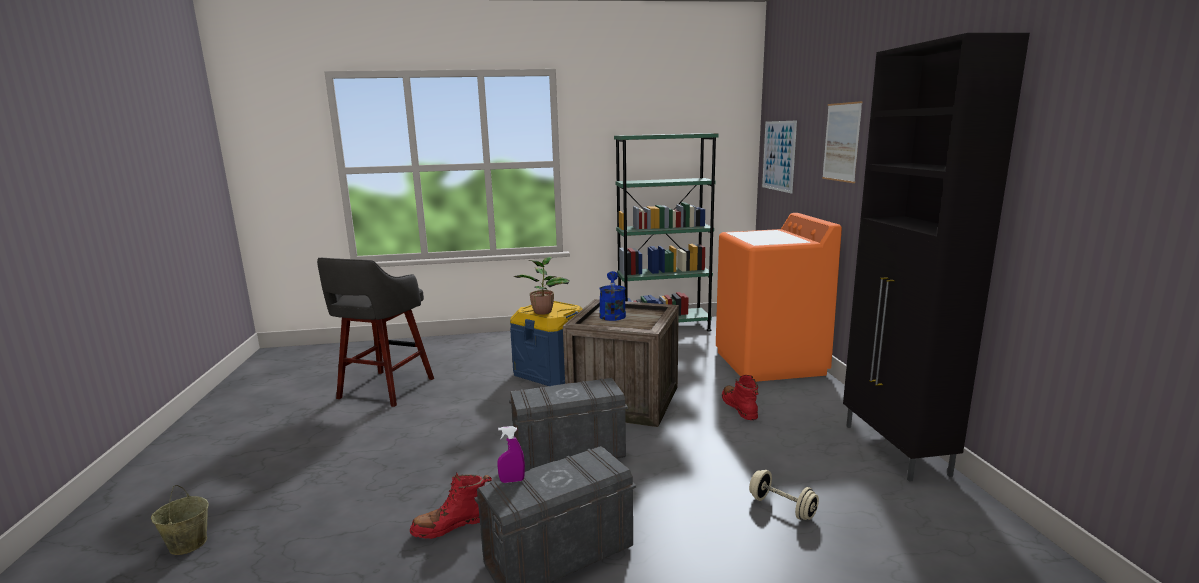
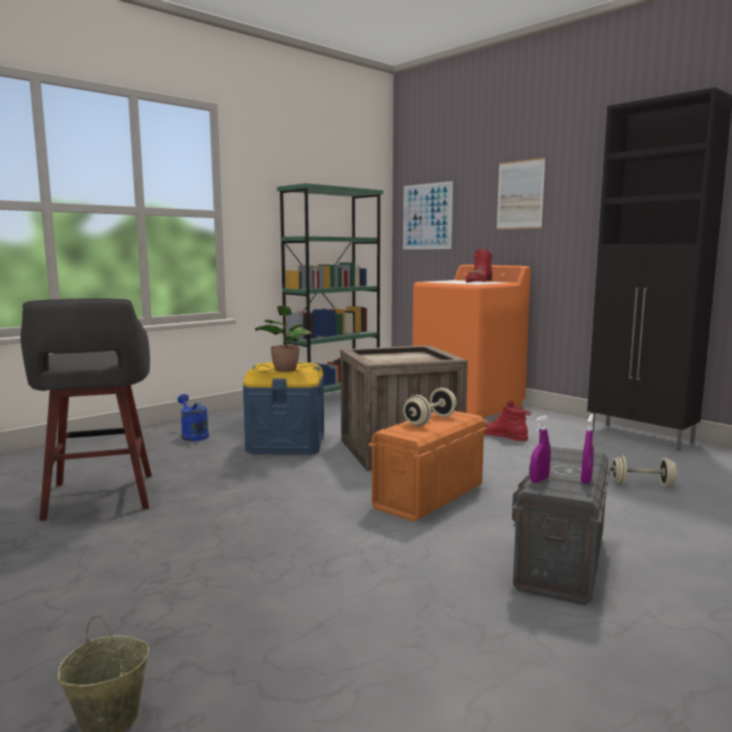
camera: 35 degrees left, 5 degrees down
red boot [410,472,492,539] -> red boot moved to [466,248,493,283]
grey storage box [509,378,628,472] -> orange storage box [369,411,487,522]
blue watering can [599,271,626,321] -> blue watering can moved to [177,394,209,441]
none -> beige dumbbell [403,388,457,426]
none -> purple spray bottle [581,414,594,484]

